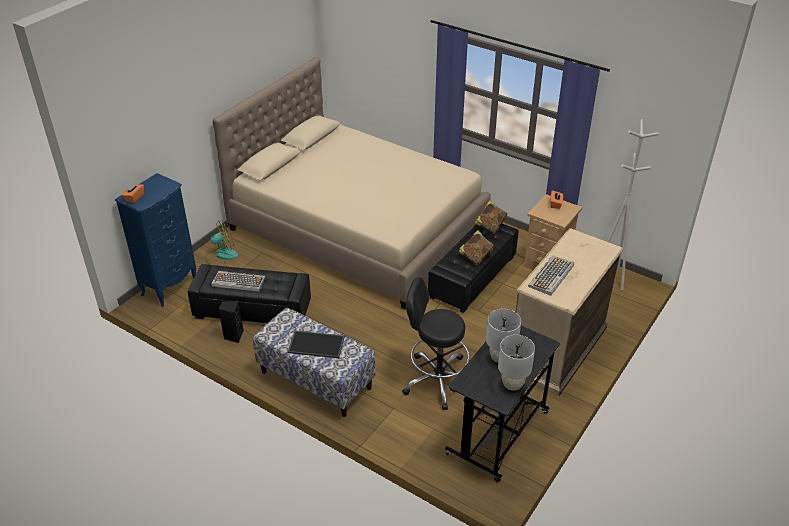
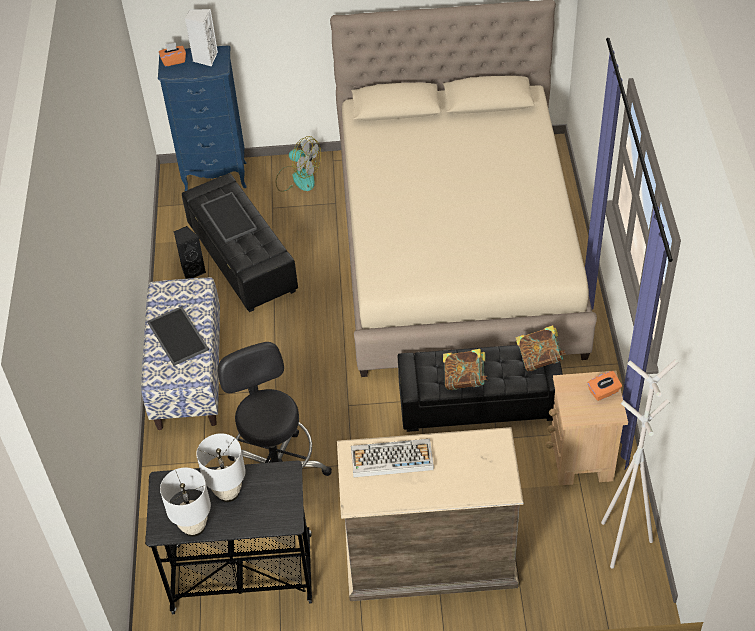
camera: 55 degrees right, 10 degrees up
keyboard [212,271,266,292] -> tray [201,192,257,243]
none -> white speaker [185,9,218,67]

